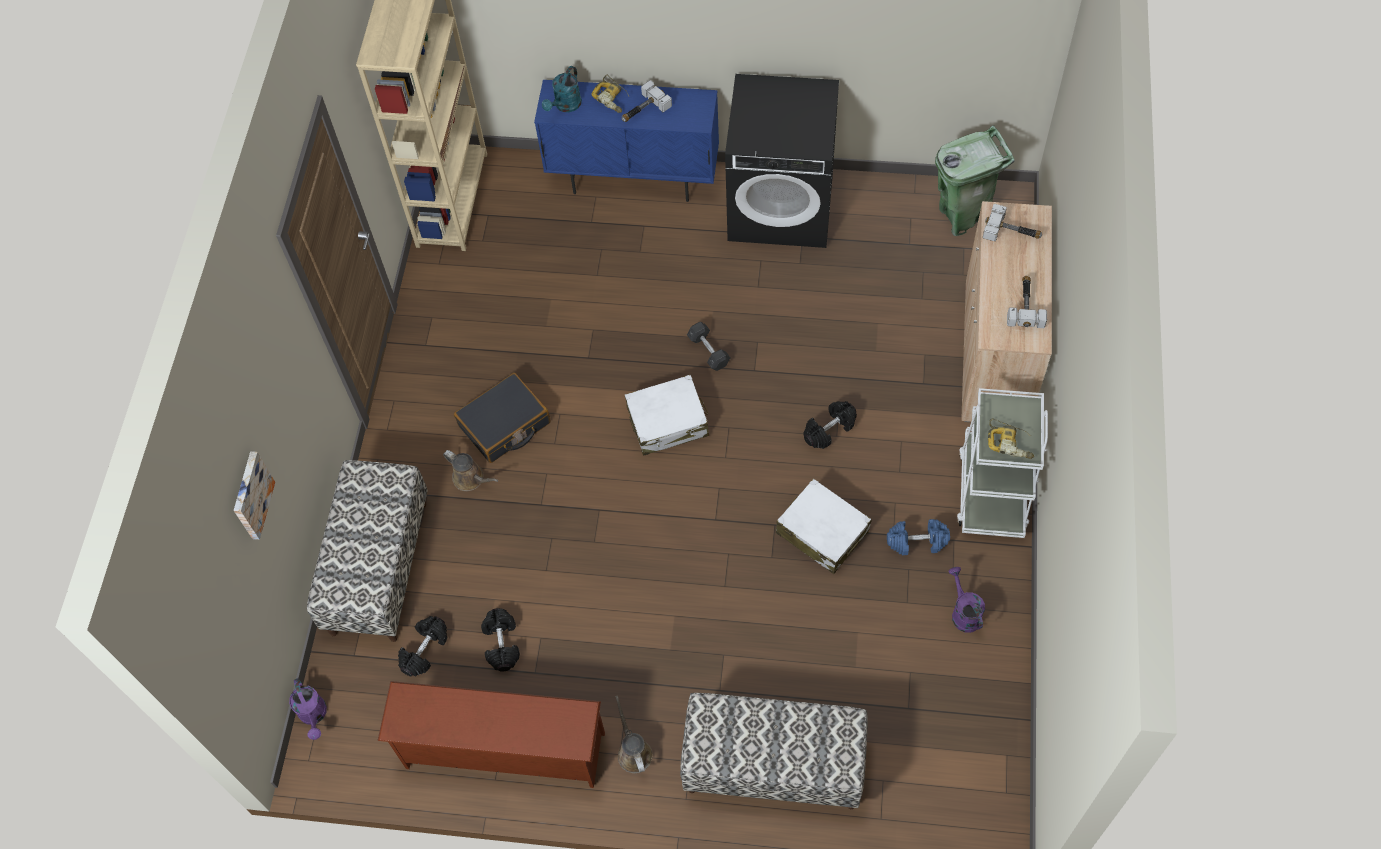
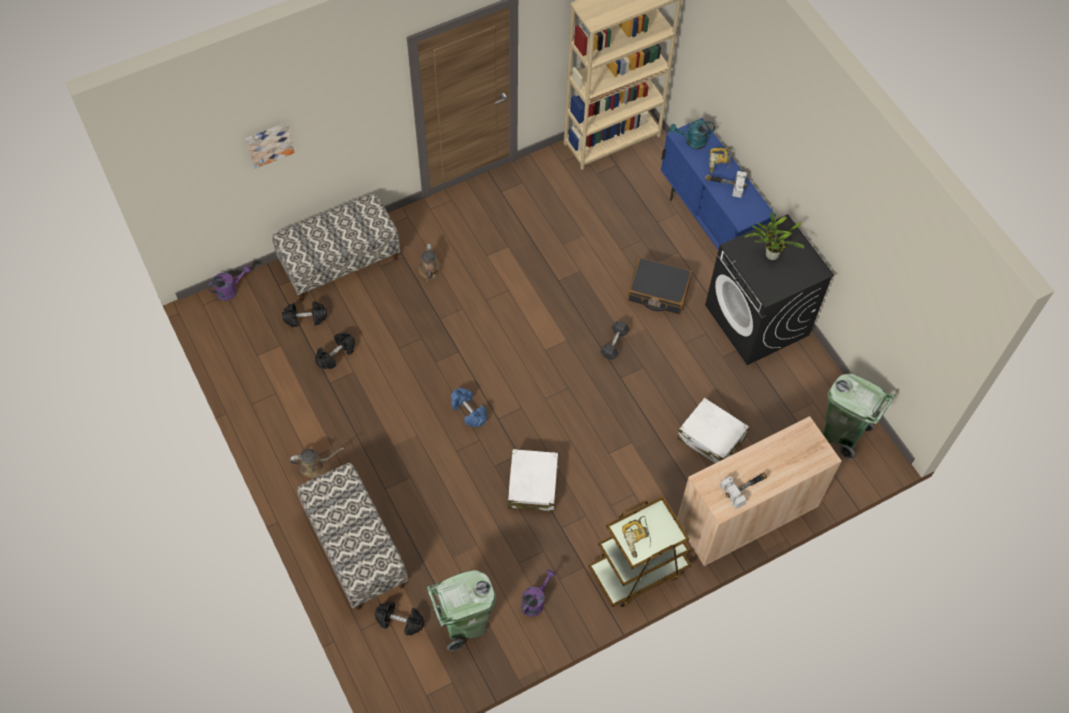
camera: 50 degrees right, 0 degrees up
purple watering can [289,678,327,740] -> purple watering can turned 150 degrees counterclockwise [208,265,251,301]
brown shoe rack [377,681,605,788] -> none
black suitcase [454,373,551,463] -> black suitcase moved to [628,257,692,315]
brown watering can [615,695,653,773] -> brown watering can turned 45 degrees clockwise [290,447,344,478]
white suitcase [625,375,709,456] -> white suitcase moved to [677,398,749,463]
black dumbbell [803,401,857,449] -> black dumbbell moved to [375,601,424,635]
blue dumbbell [887,519,950,555] -> blue dumbbell moved to [451,388,487,428]
white cart [957,388,1048,538] -> brown cart [589,496,691,607]
hammer [983,204,1042,241] -> none
none -> green trash can [427,570,496,651]
none -> potted plant [745,212,804,260]

